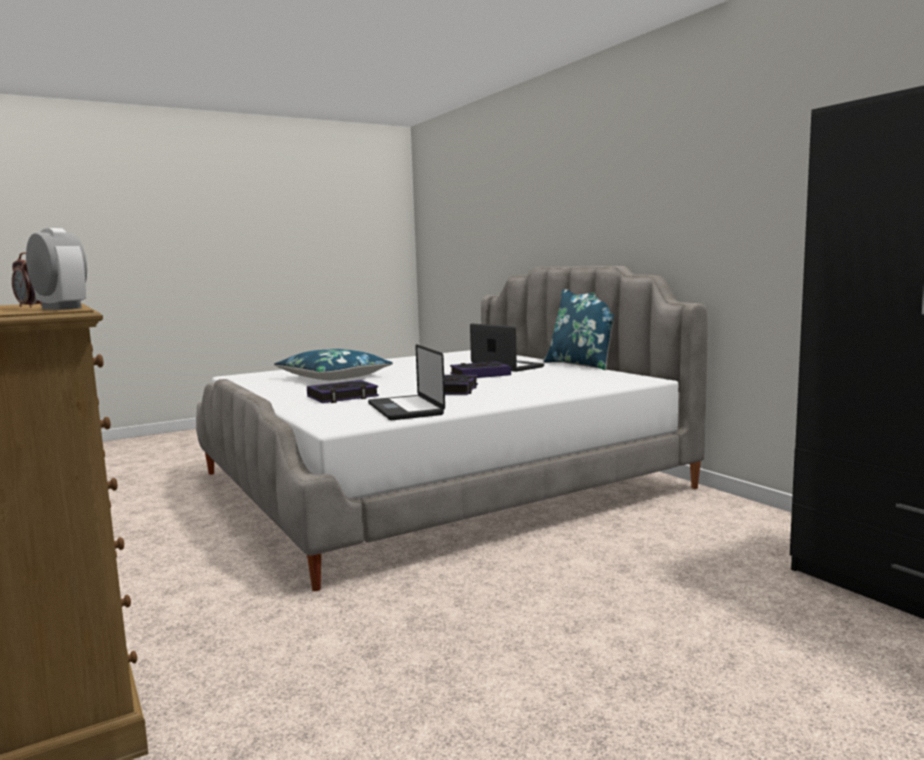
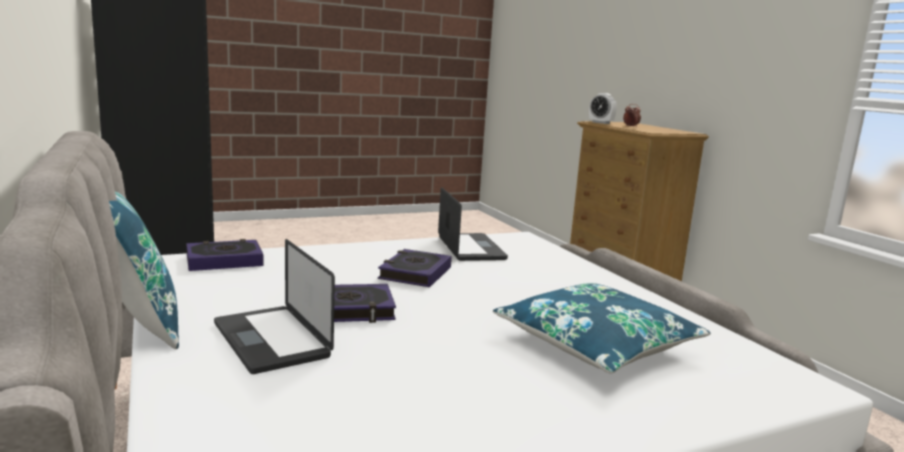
camera: 175 degrees left, 5 degrees up
book [307,380,379,403] -> book moved to [186,239,264,271]

